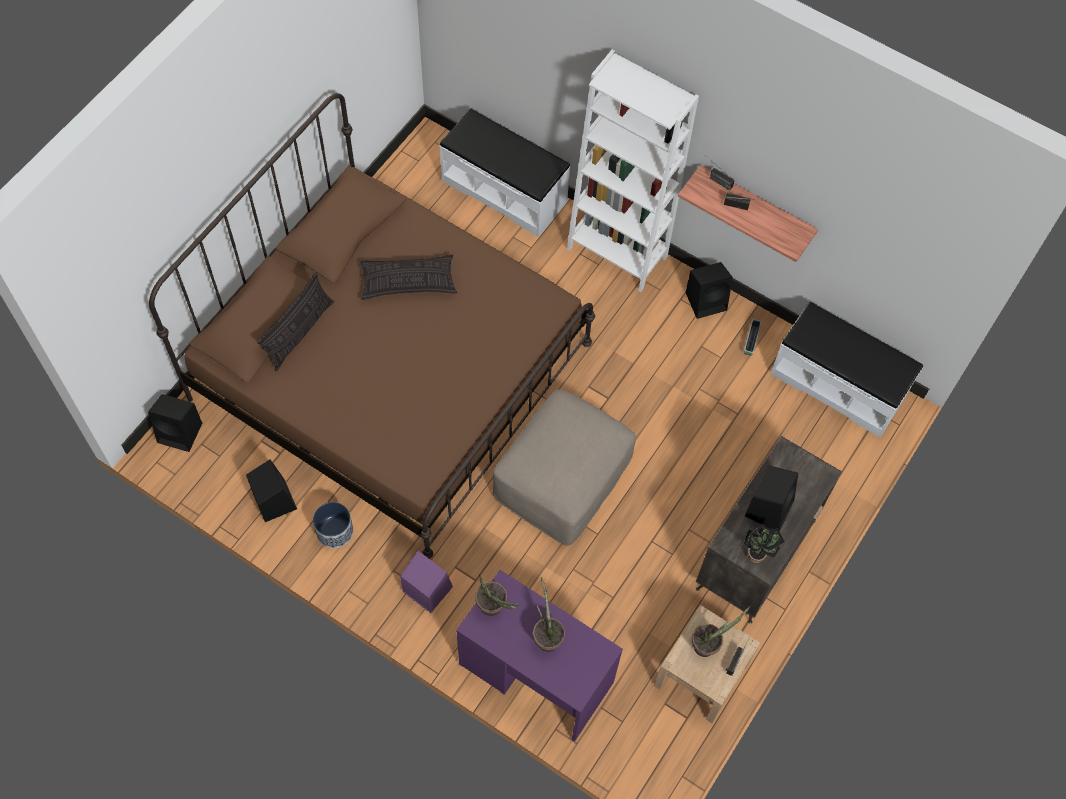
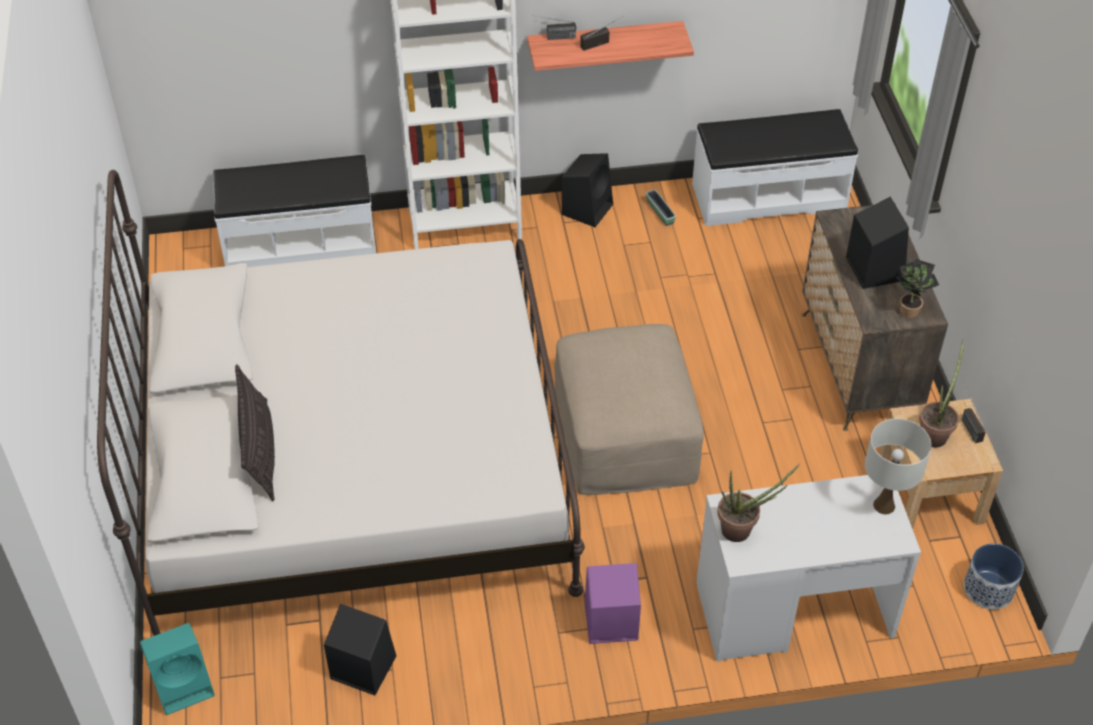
camera: 40 degrees left, 15 degrees down
black speaker [148,394,202,452] -> turquoise speaker [140,623,215,715]
brown bed [149,93,595,559] -> white bed [97,170,585,636]
planter [313,502,353,548] -> planter moved to [964,543,1024,610]
pillow [360,254,457,300] -> none
purple desk [456,570,623,742] -> white desk [696,475,921,662]
potted plant [533,577,565,652] -> none
none -> white table lamp [865,418,932,514]

